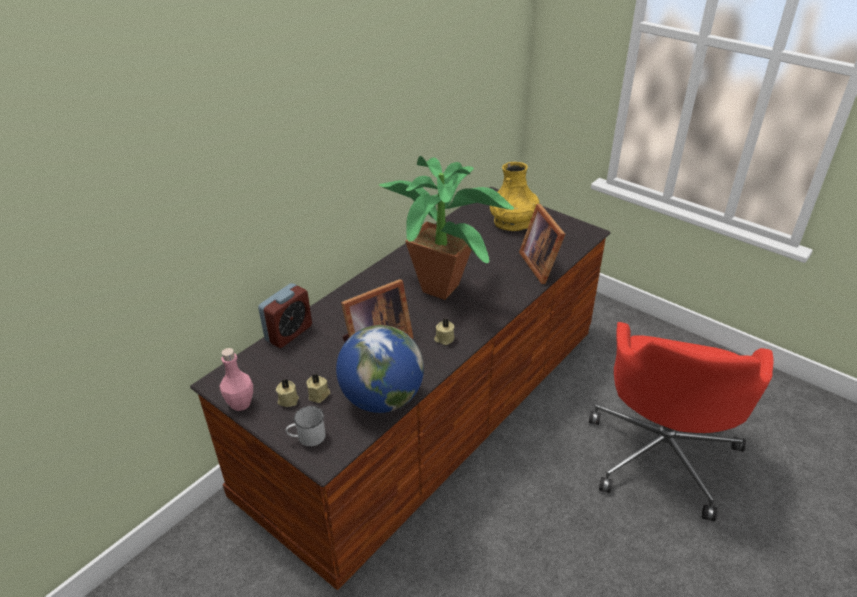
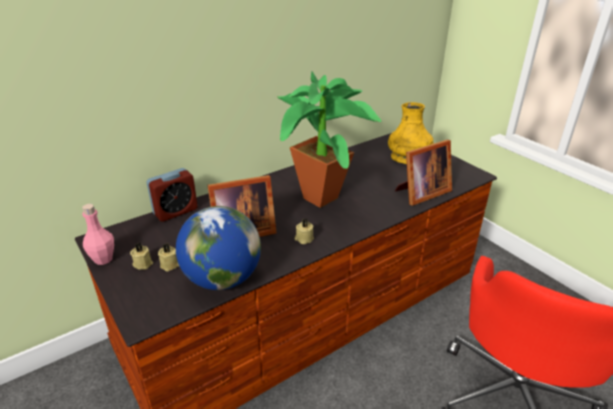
camera: 15 degrees right, 5 degrees down
white mug [286,406,326,447] -> none
picture frame [519,204,565,284] -> picture frame turned 120 degrees counterclockwise [395,140,452,206]

